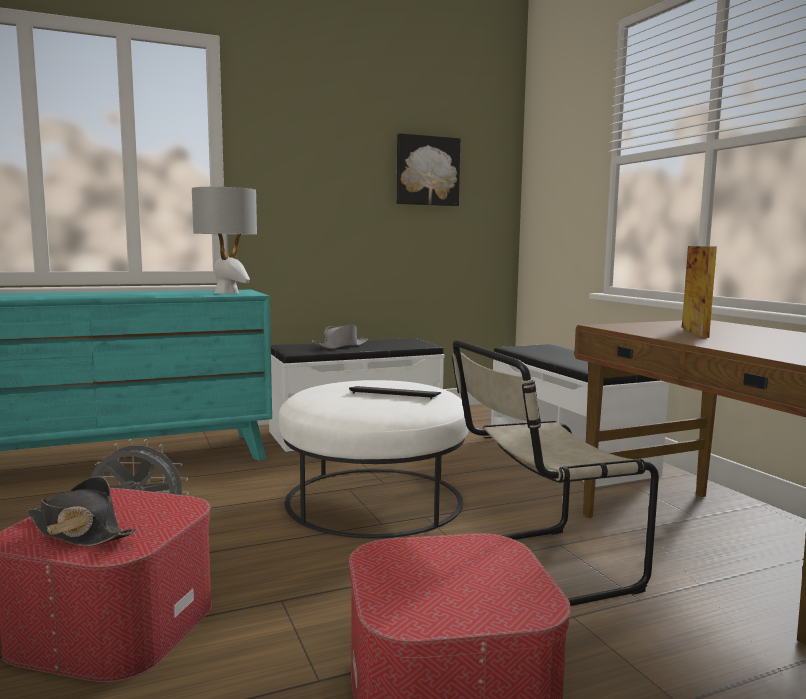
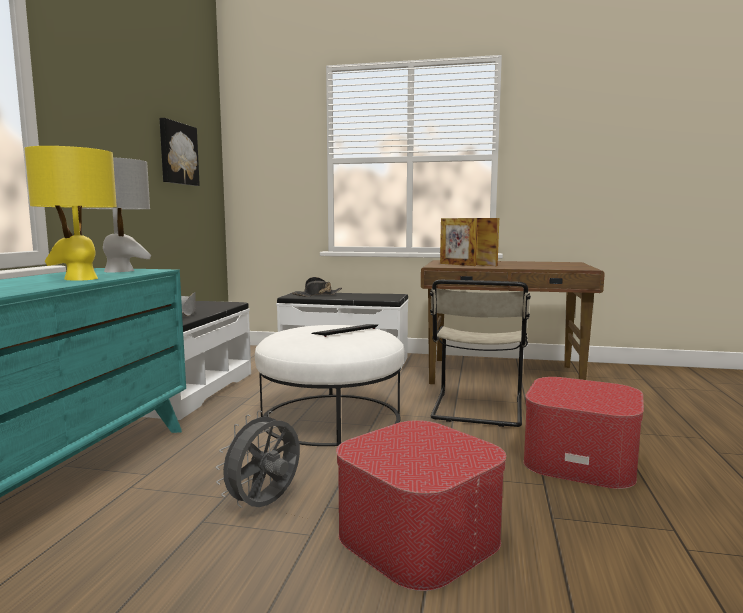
camera: 55 degrees left, 0 degrees up
black hat [28,477,137,546] -> black hat moved to [292,277,342,296]
none -> yellow table lamp [24,146,117,281]
none -> picture frame [440,218,478,266]

